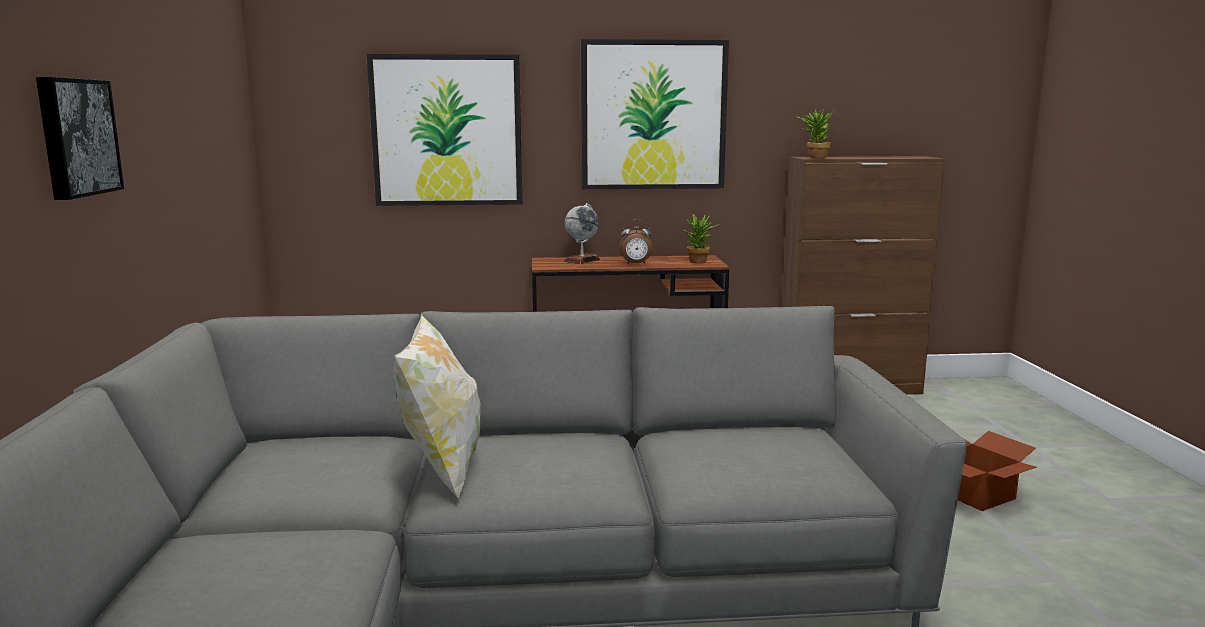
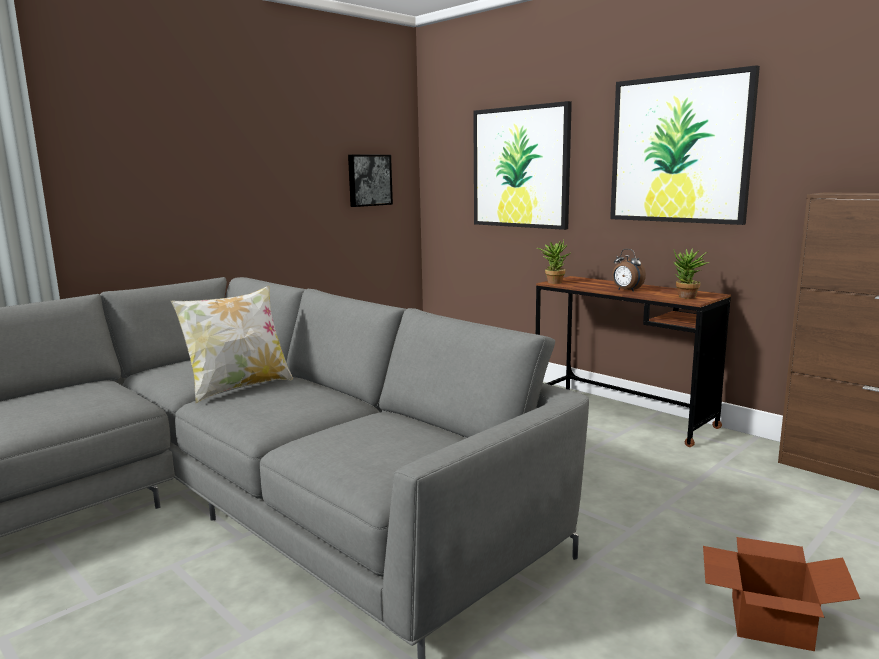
camera: 50 degrees right, 0 degrees up
picture [36,77,124,200] -> picture moved to [348,155,393,207]
globe [564,203,600,264] -> none
potted plant [797,108,835,158] -> potted plant moved to [537,240,570,284]

